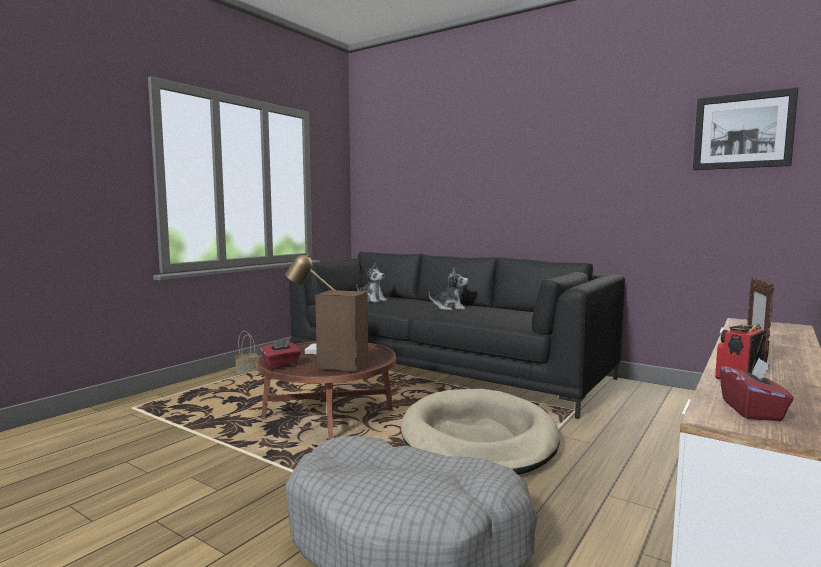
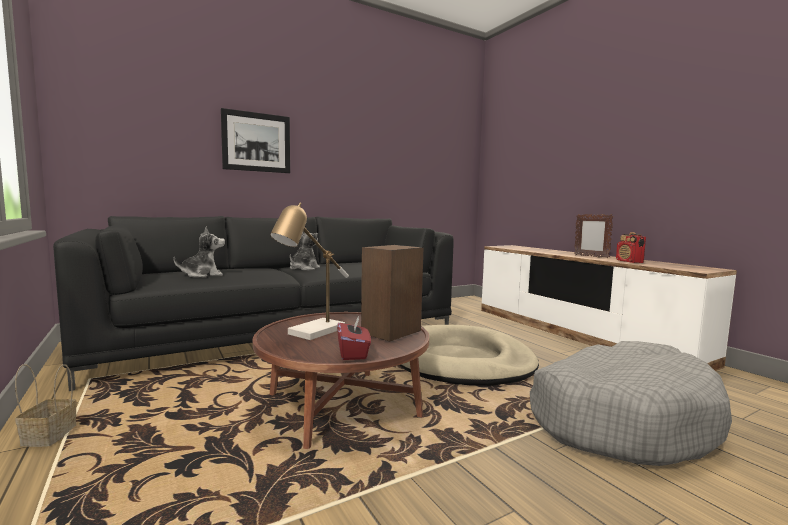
camera: 65 degrees left, 0 degrees up
picture [693,87,798,170] -> picture moved to [221,108,290,173]
red tissue box [720,358,794,421] -> none

